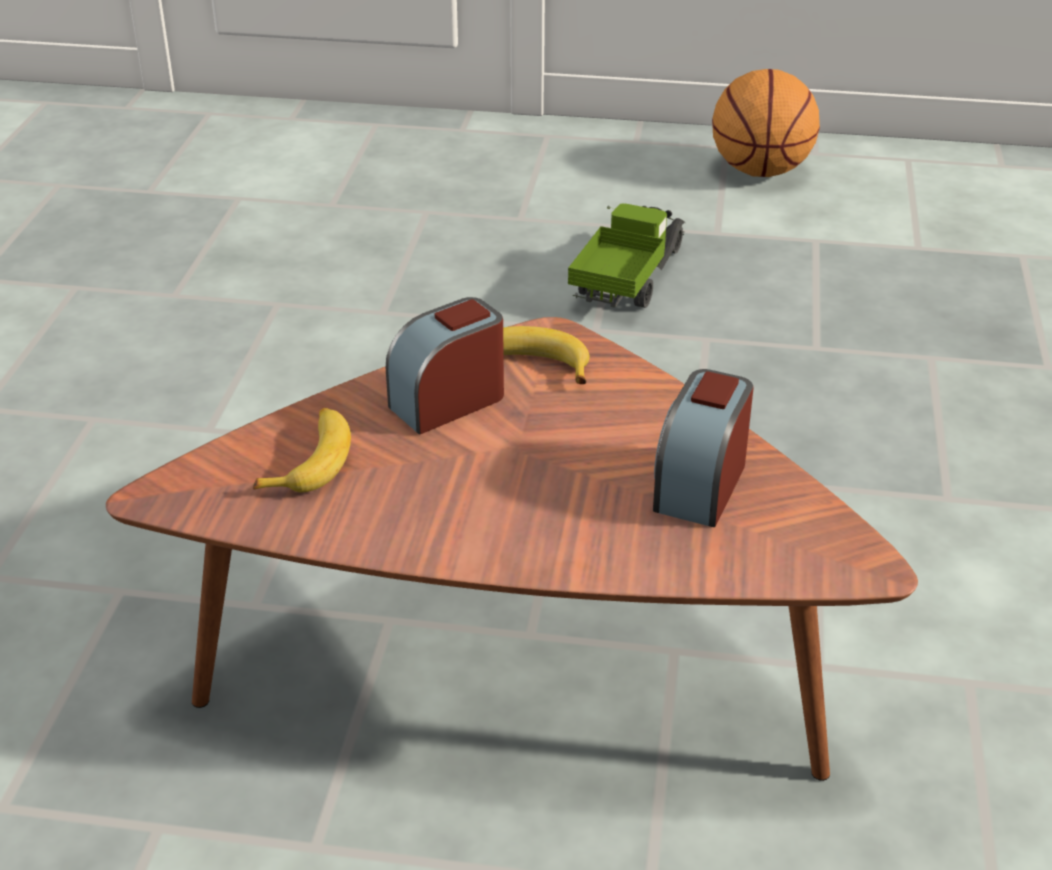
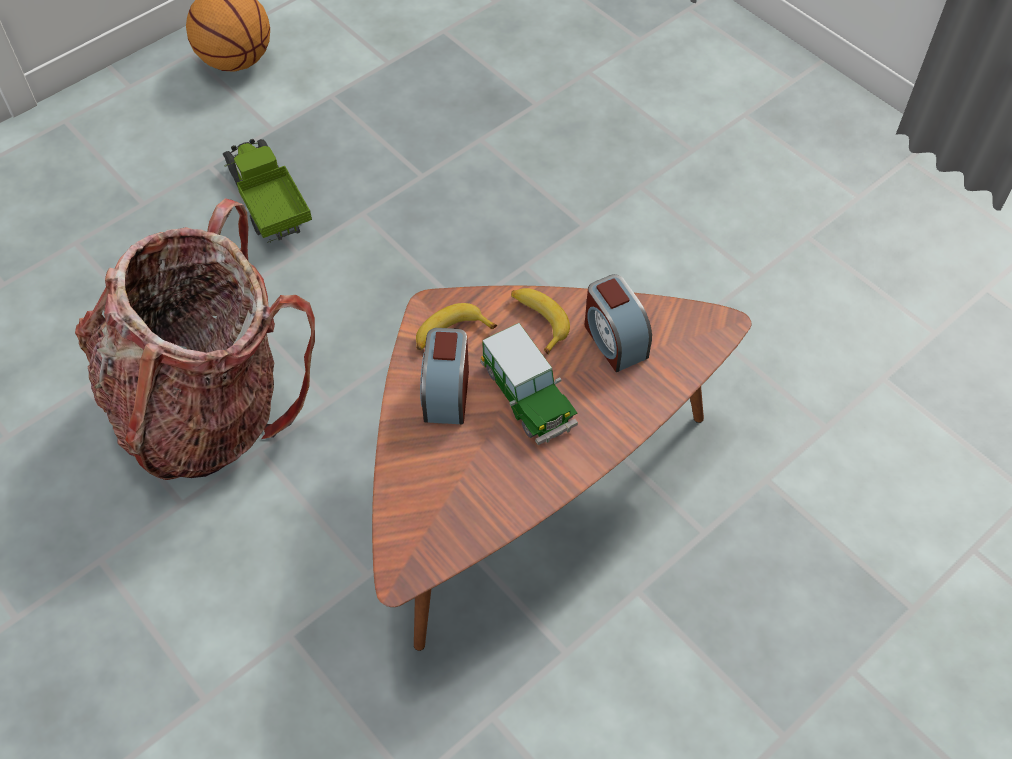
camera: 50 degrees left, 20 degrees up
banana [253,408,351,492] -> banana moved to [511,288,570,355]
none -> backpack [75,198,315,480]
none -> toy car [480,323,578,445]

